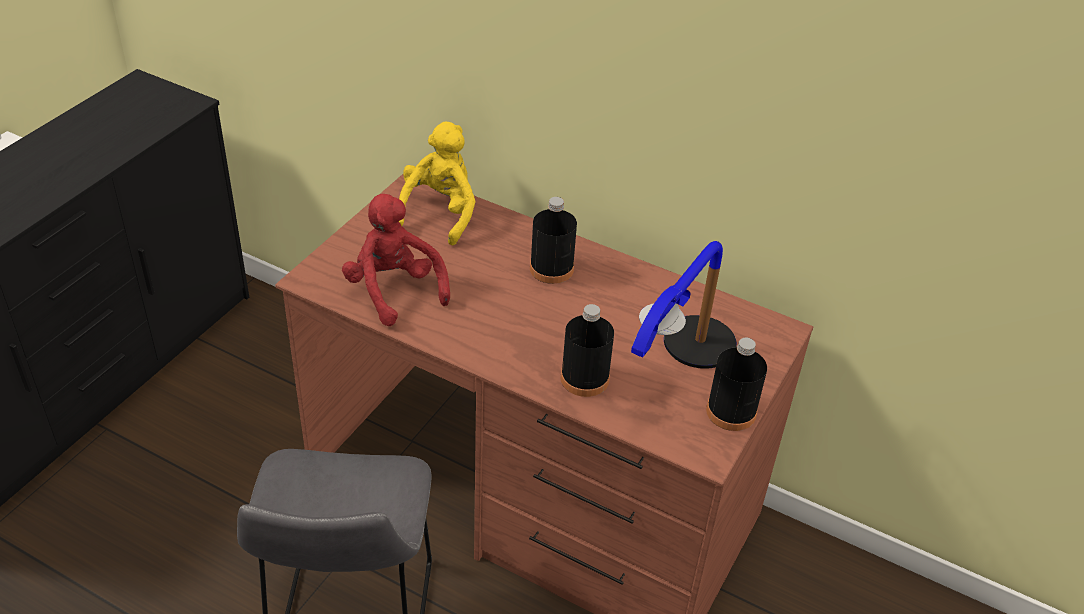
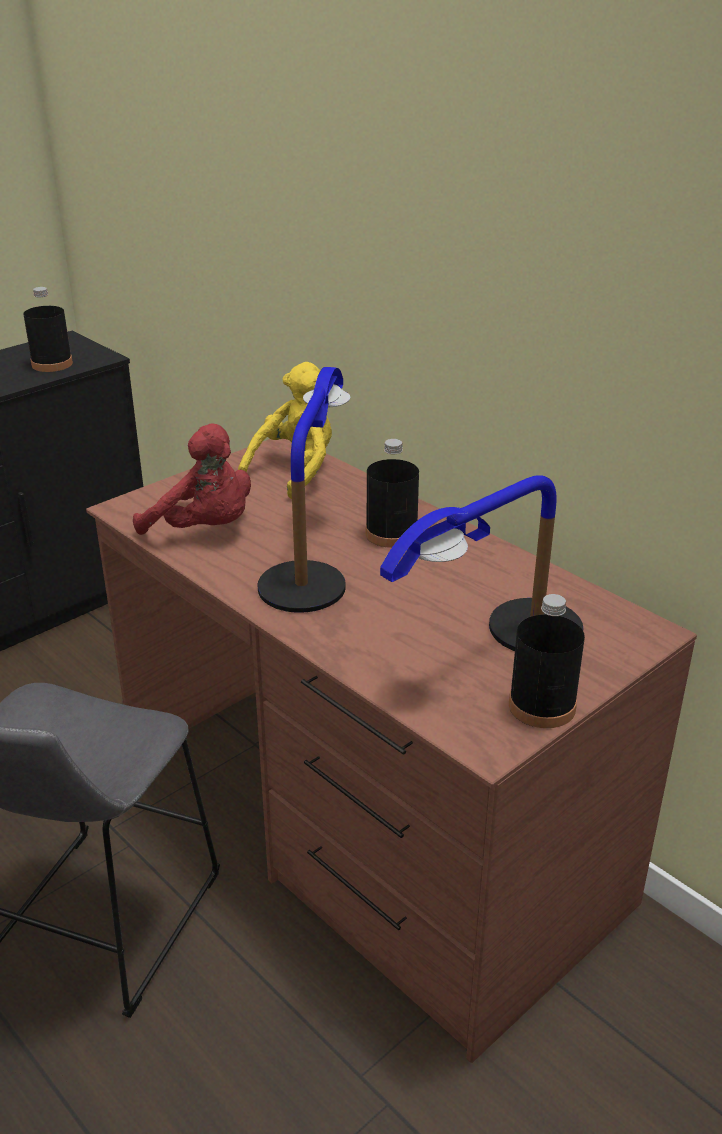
camera: 20 degrees right, 10 degrees down
red plush toy [342,194,450,326] -> red plush toy turned 135 degrees clockwise [133,423,251,535]
black bottle [561,304,614,397] -> black bottle moved to [23,287,73,372]
none -> table lamp [258,367,350,613]

